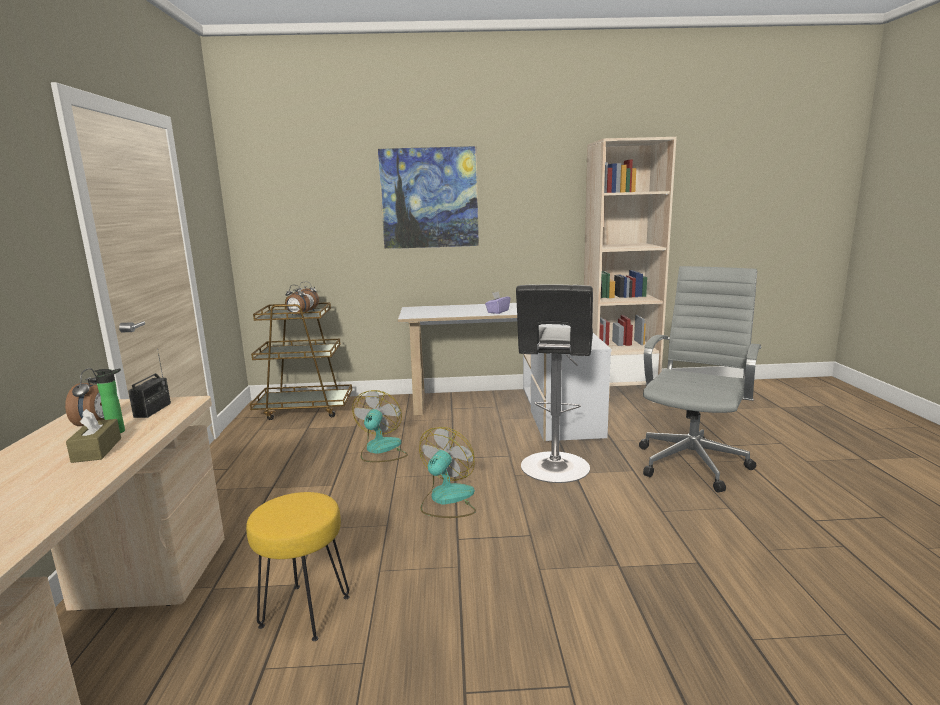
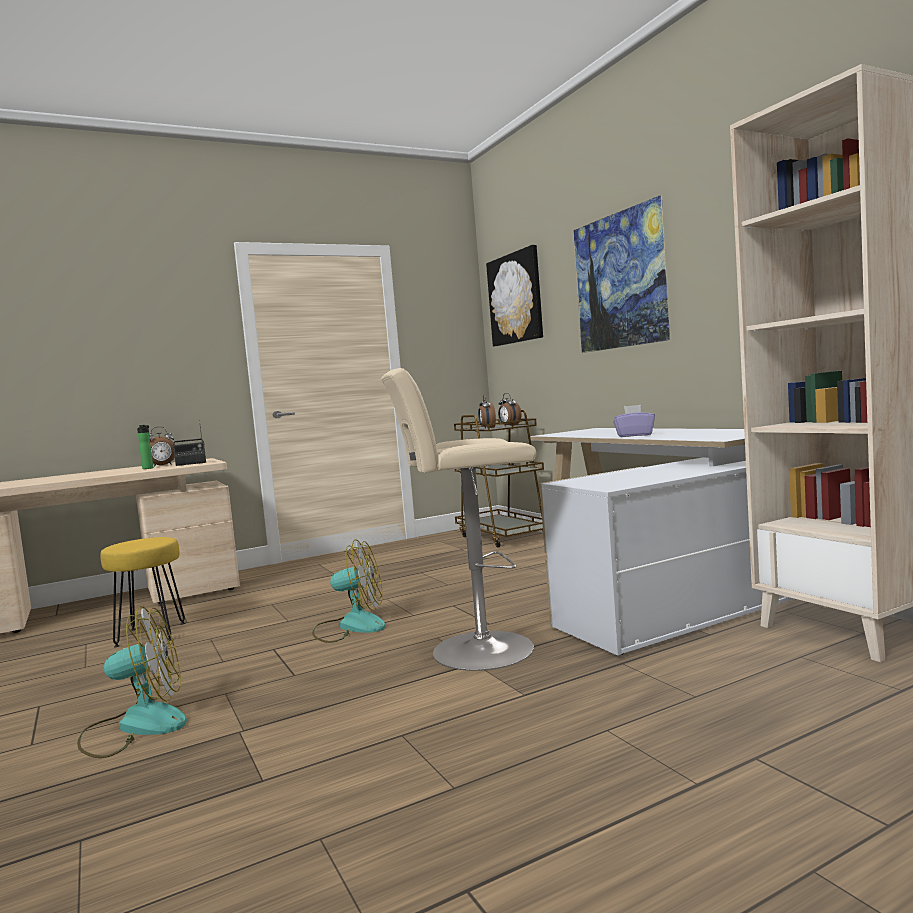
camera: 65 degrees right, 10 degrees down
brown tissue box [66,409,121,463] -> none
fan [352,390,408,462] -> fan moved to [77,606,187,758]
black stool [516,284,593,483] -> beige stool [381,368,536,671]
grey office chair [639,266,761,493] -> none
none -> picture [486,245,543,346]

